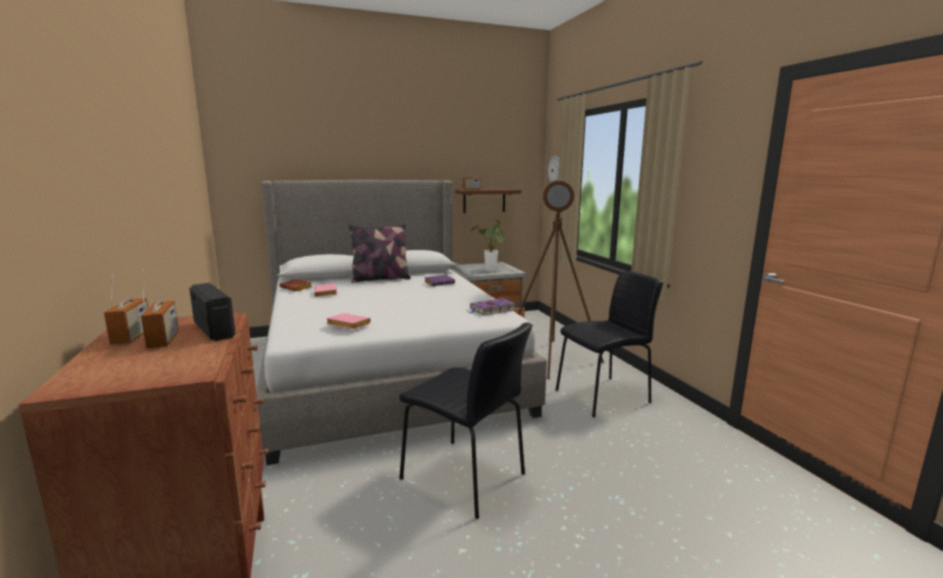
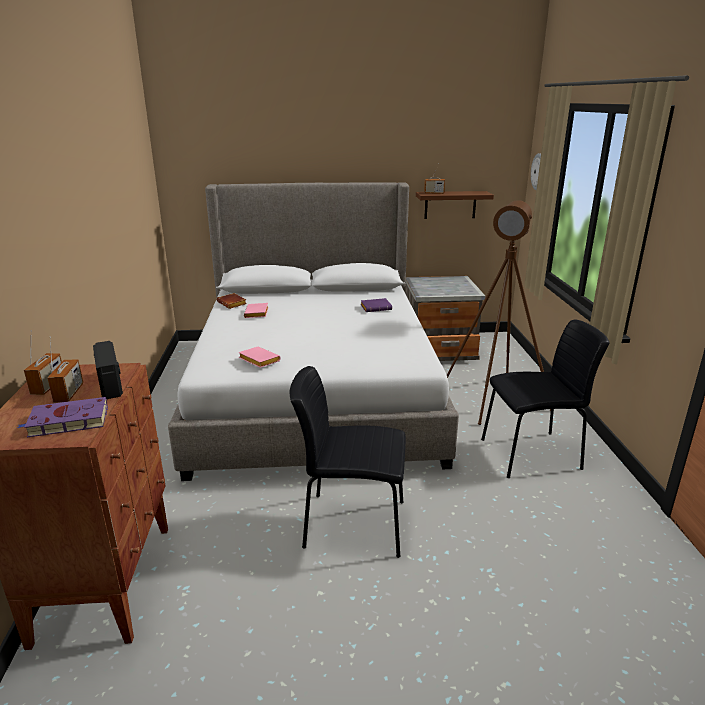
camera: 15 degrees right, 10 degrees up
pillow [348,224,411,283] -> none
black chair [399,323,533,519] -> black chair turned 135 degrees clockwise [289,366,406,558]
purple book [469,298,516,315] -> purple book moved to [17,397,108,437]
potted plant [470,220,504,271] -> none

